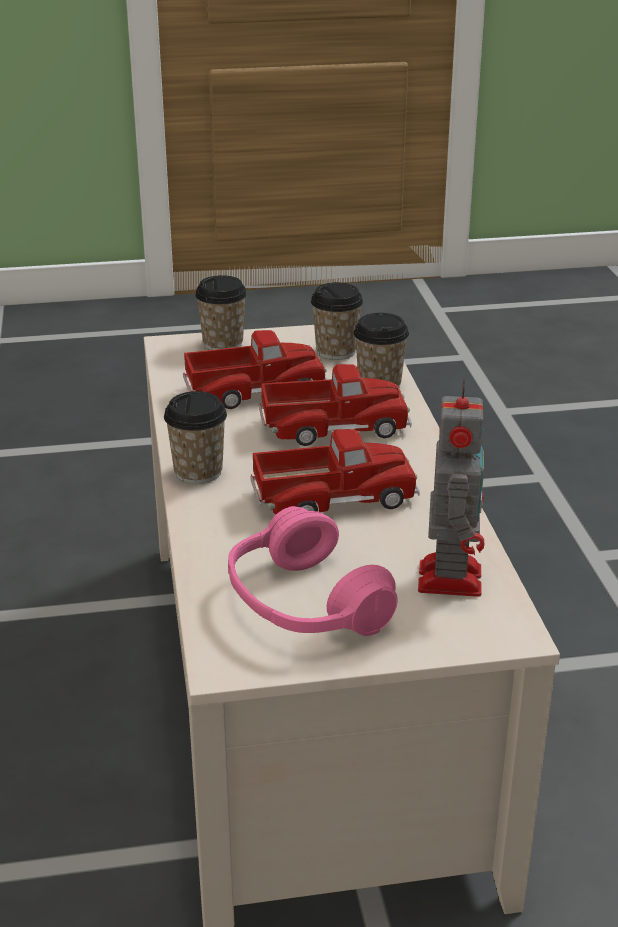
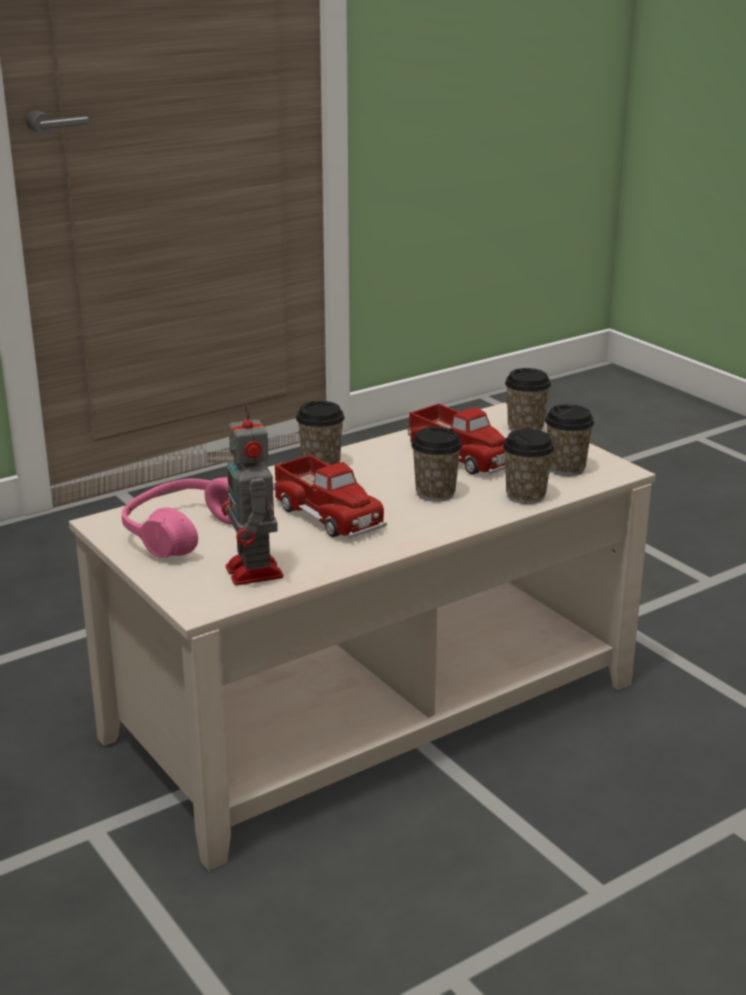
camera: 65 degrees right, 5 degrees down
toy truck [259,364,412,446] -> cup [411,427,462,502]
toy robot [418,378,484,597] -> toy robot turned 90 degrees clockwise [221,404,283,585]

